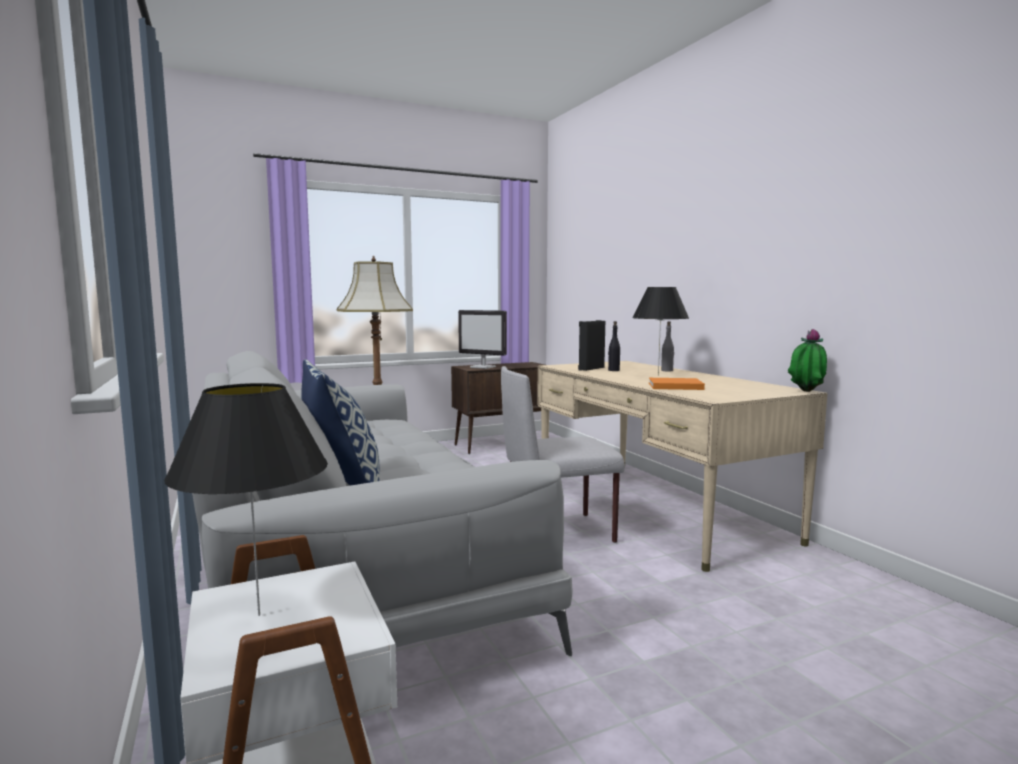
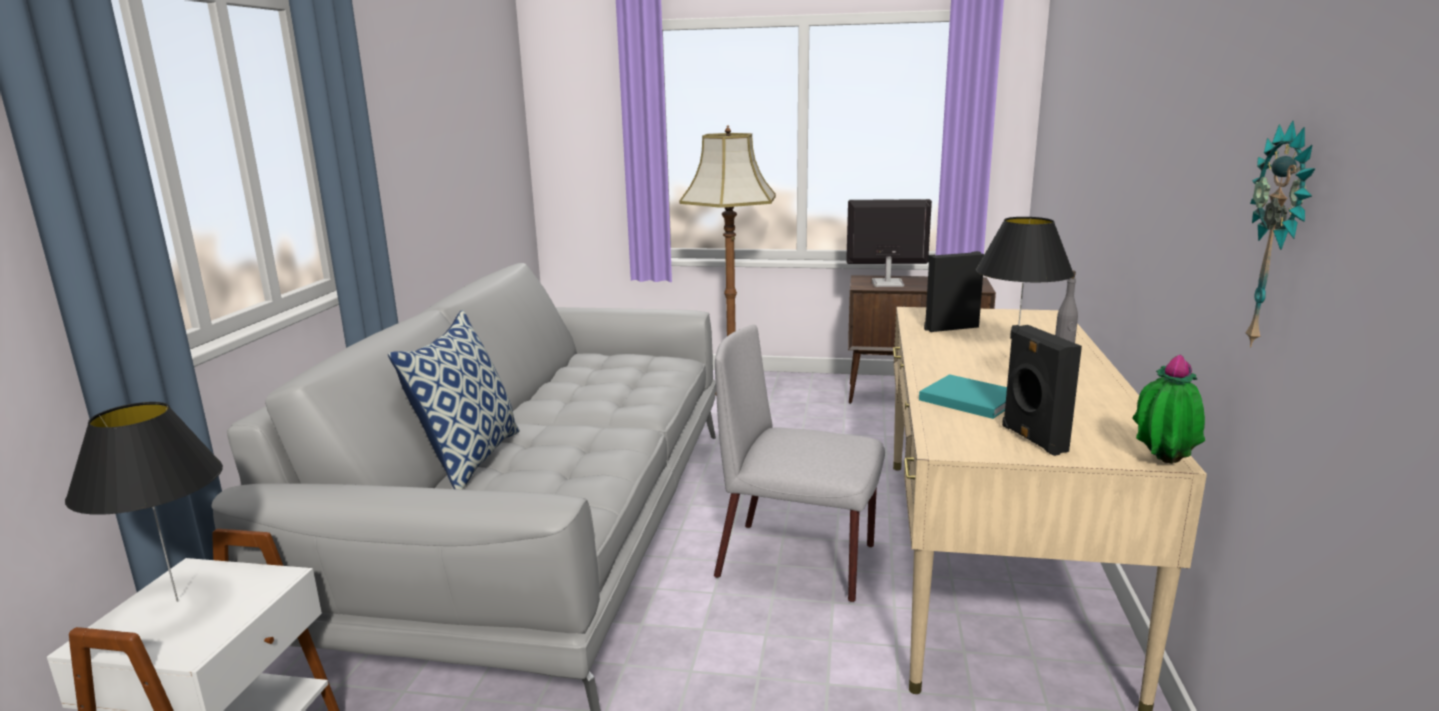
camera: 35 degrees right, 10 degrees up
monitor [458,310,507,369] -> monitor turned 120 degrees clockwise [846,199,932,287]
black bottle [608,321,620,371] -> none
orange book [649,378,705,390] -> turquoise book [919,374,1007,419]
none -> black speaker [1002,325,1082,456]
none -> wall clock [1245,120,1315,347]

